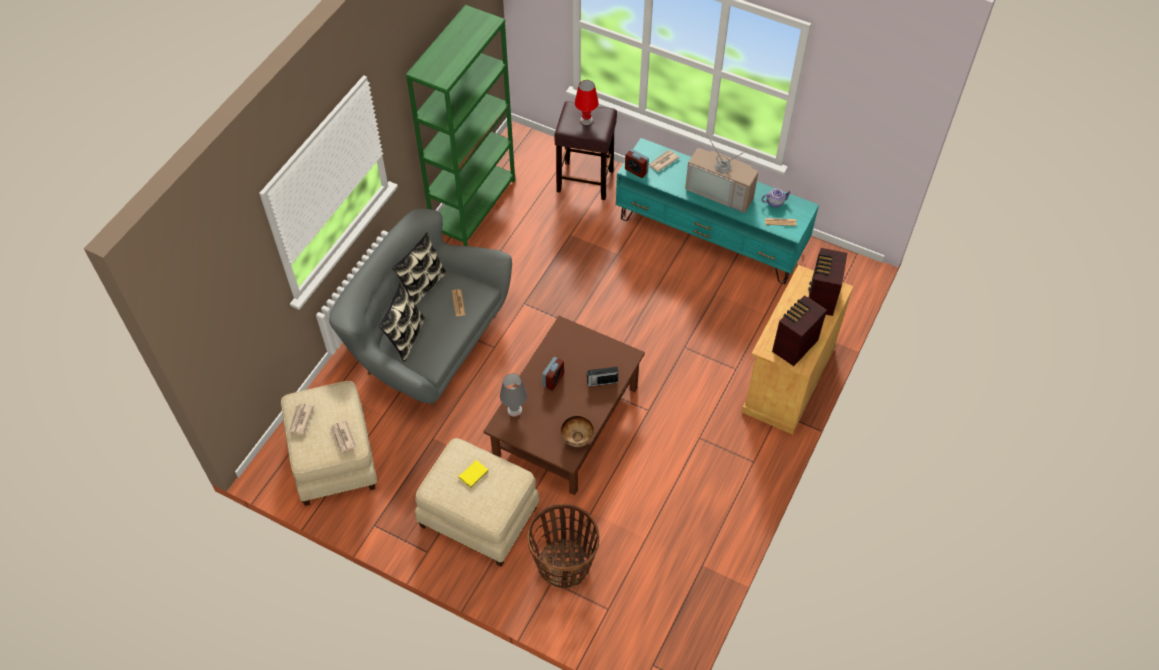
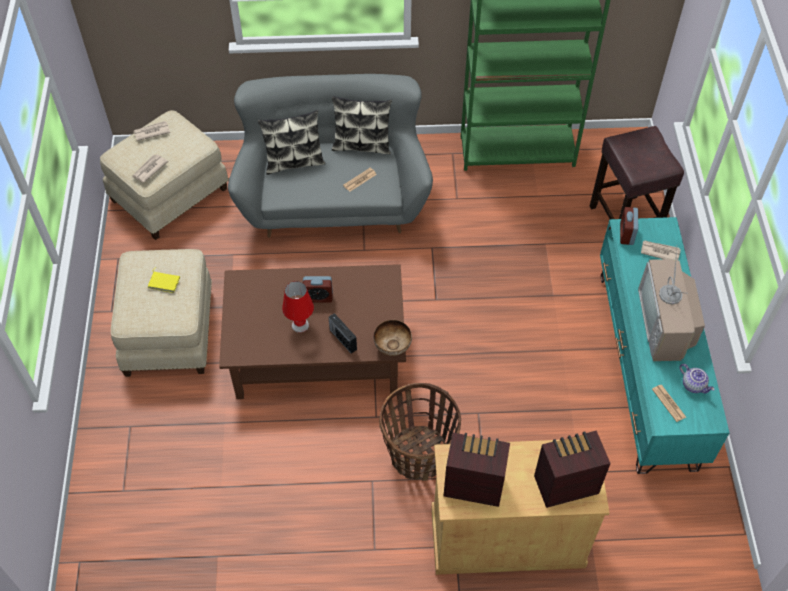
camera: 60 degrees right, 0 degrees up
grey table lamp [500,373,527,417] -> none
basket [528,504,599,589] -> basket moved to [379,383,461,481]
bowl [561,415,594,447] -> bowl moved to [373,320,412,356]
red table lamp [575,80,599,125] -> red table lamp moved to [282,281,314,333]

